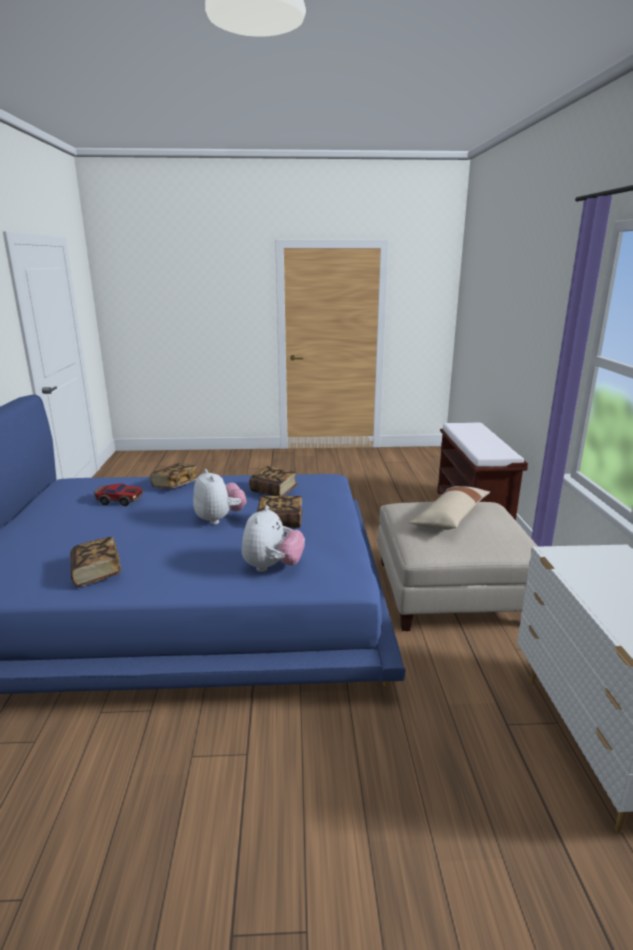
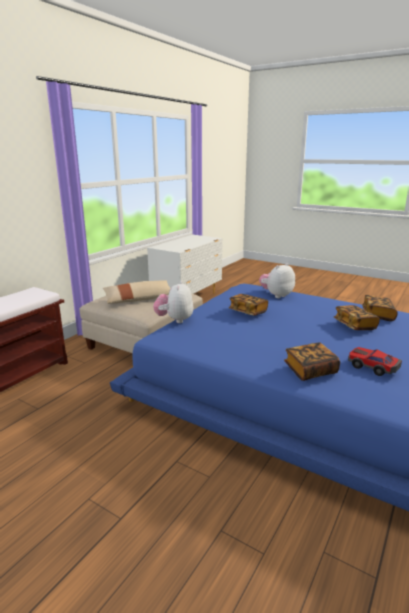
camera: 145 degrees left, 0 degrees up
plush toy [193,469,246,525] -> plush toy moved to [153,281,193,323]
book [249,466,298,496] -> book moved to [334,305,380,330]

